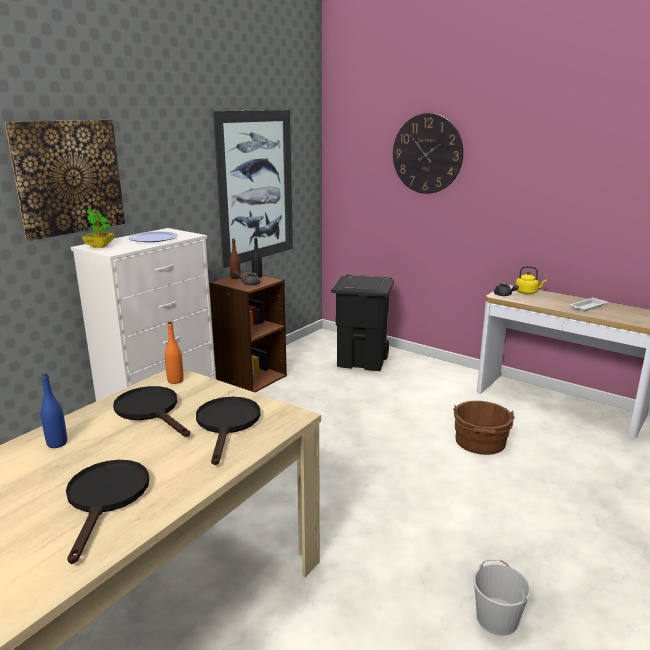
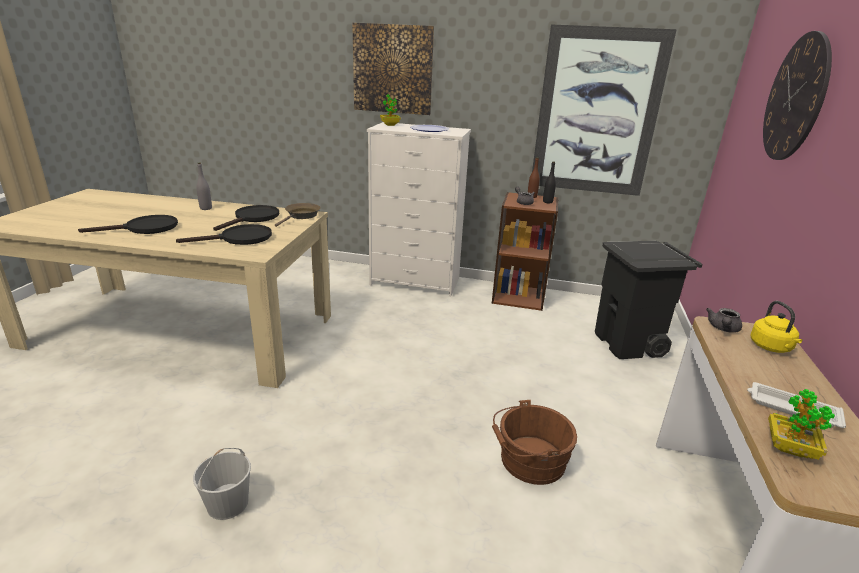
camera: 65 degrees right, 5 degrees up
blue bottle [41,373,67,448] -> grey bottle [196,162,212,210]
orange bottle [165,321,184,384] -> brown frying pan [275,203,321,227]
none -> potted plant [768,389,835,460]

